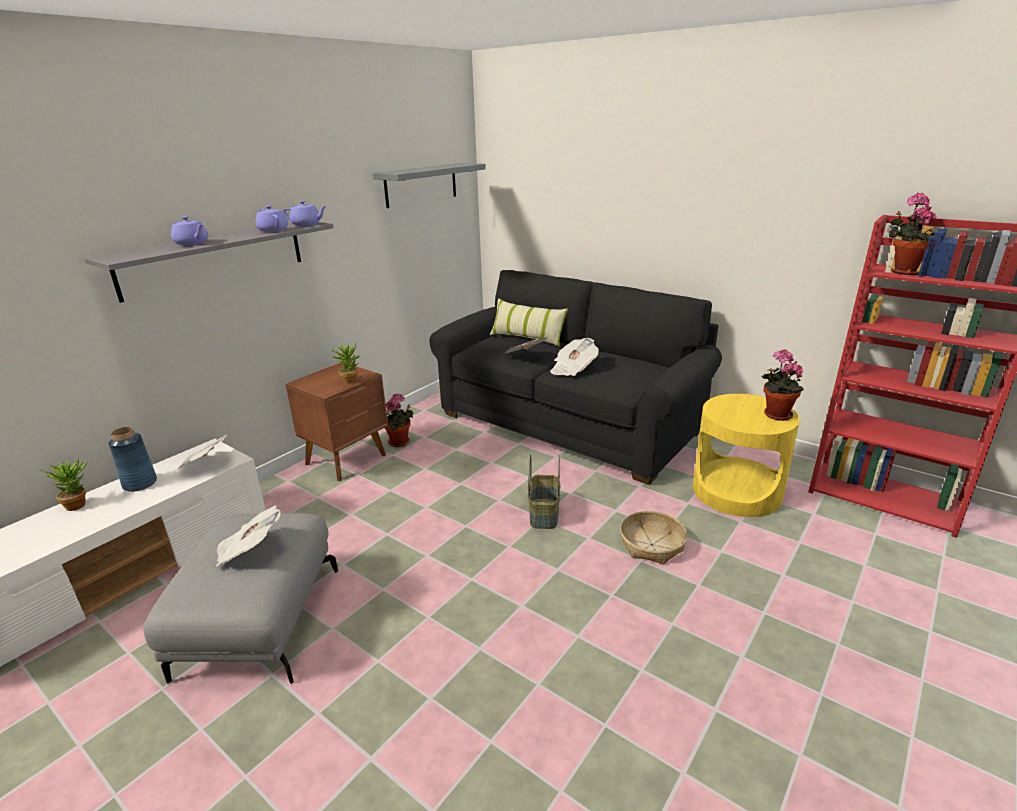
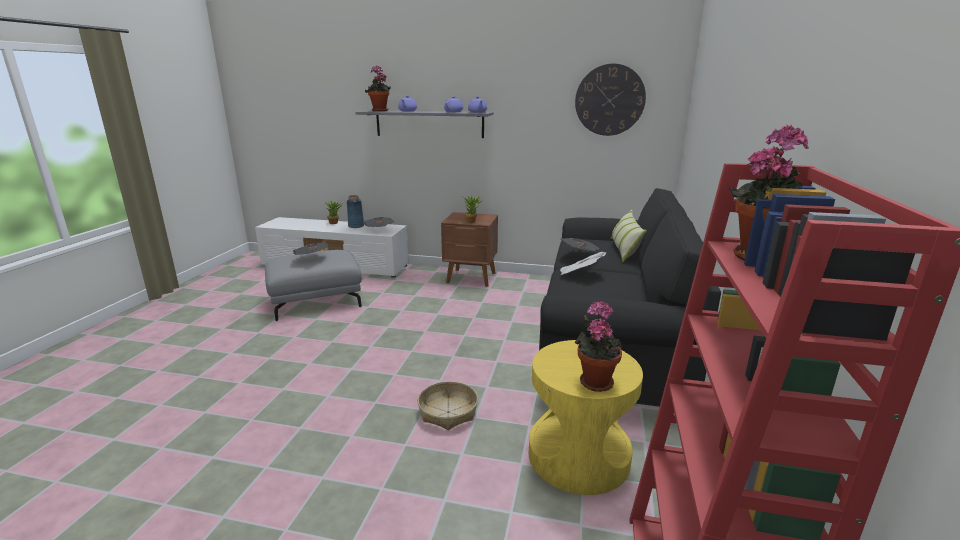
camera: 65 degrees right, 5 degrees down
grey shelf [373,163,486,208] -> wall clock [575,64,646,136]
potted plant [384,393,413,447] -> potted plant moved to [365,65,391,111]
basket [528,454,560,529] -> none

